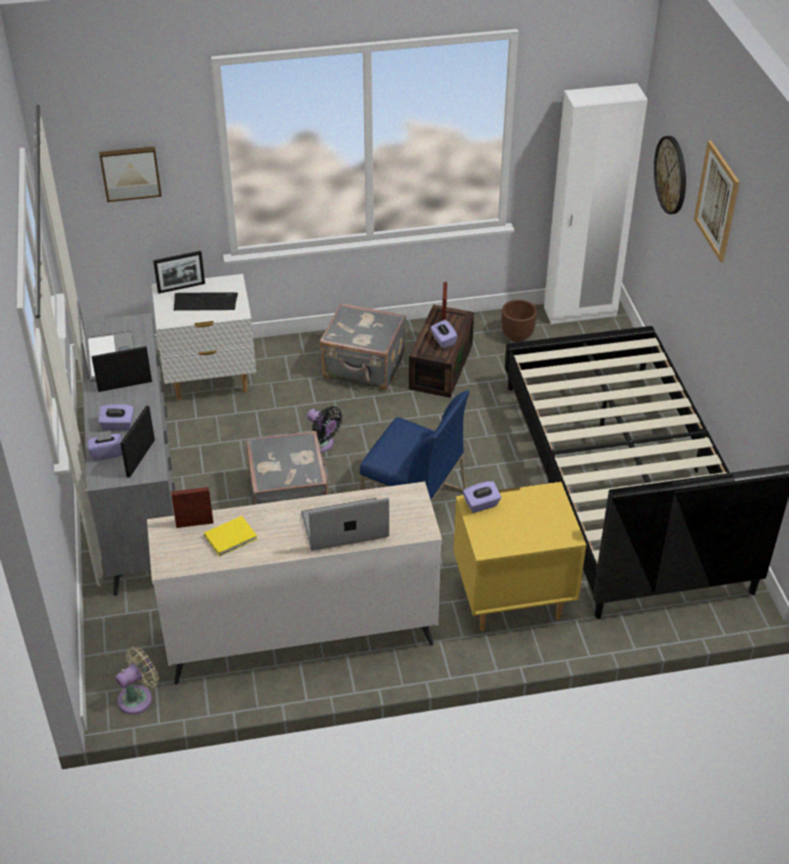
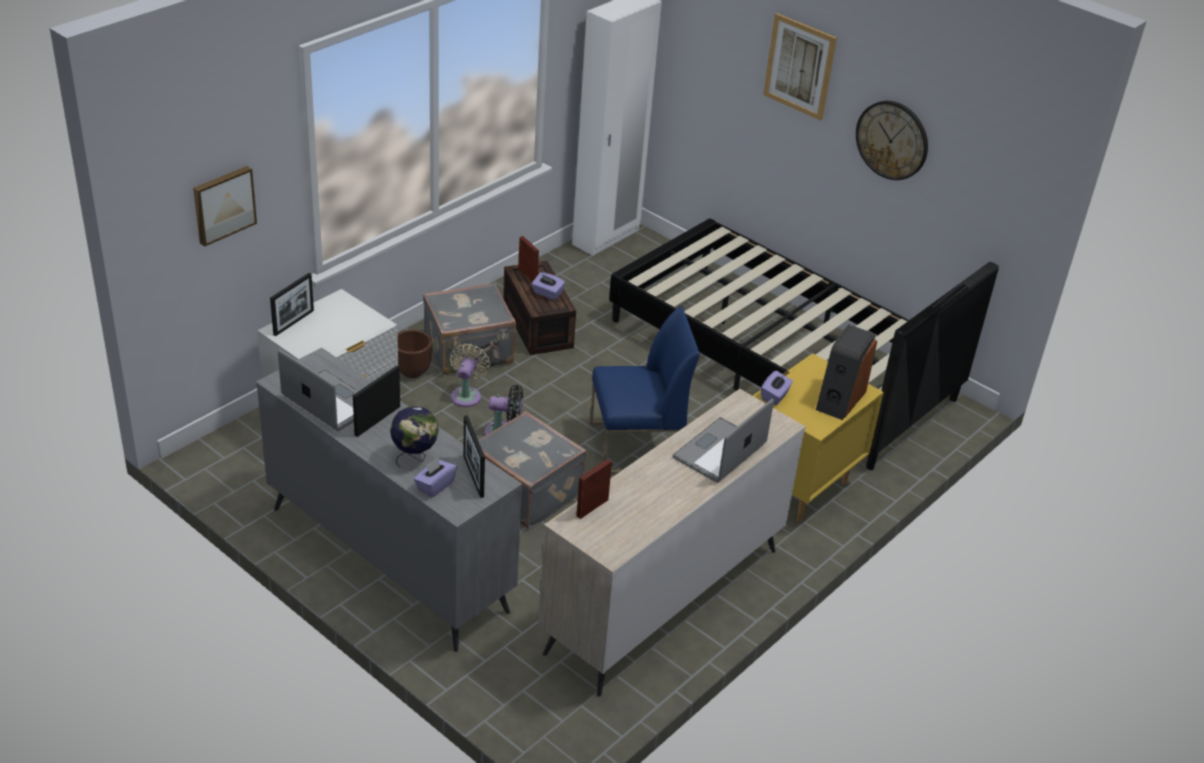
camera: 40 degrees left, 5 degrees down
purple tissue box [98,404,134,430] -> globe [390,406,439,467]
beige fan [115,647,159,714] -> beige fan moved to [450,344,490,407]
keyboard [174,292,238,311] -> none
yellow book [204,516,257,557] -> none
brown planter [502,300,537,342] -> brown planter moved to [398,330,432,378]
wall clock [654,136,686,214] -> wall clock moved to [856,101,928,180]
none -> speaker [816,324,877,420]

